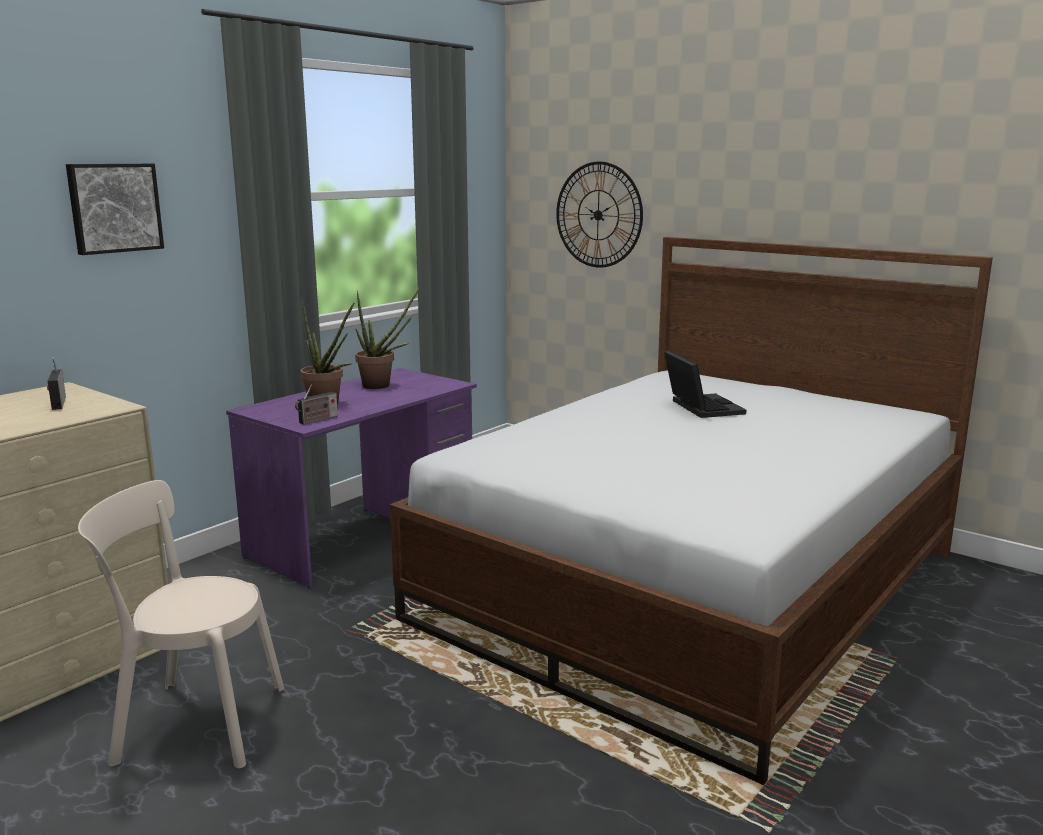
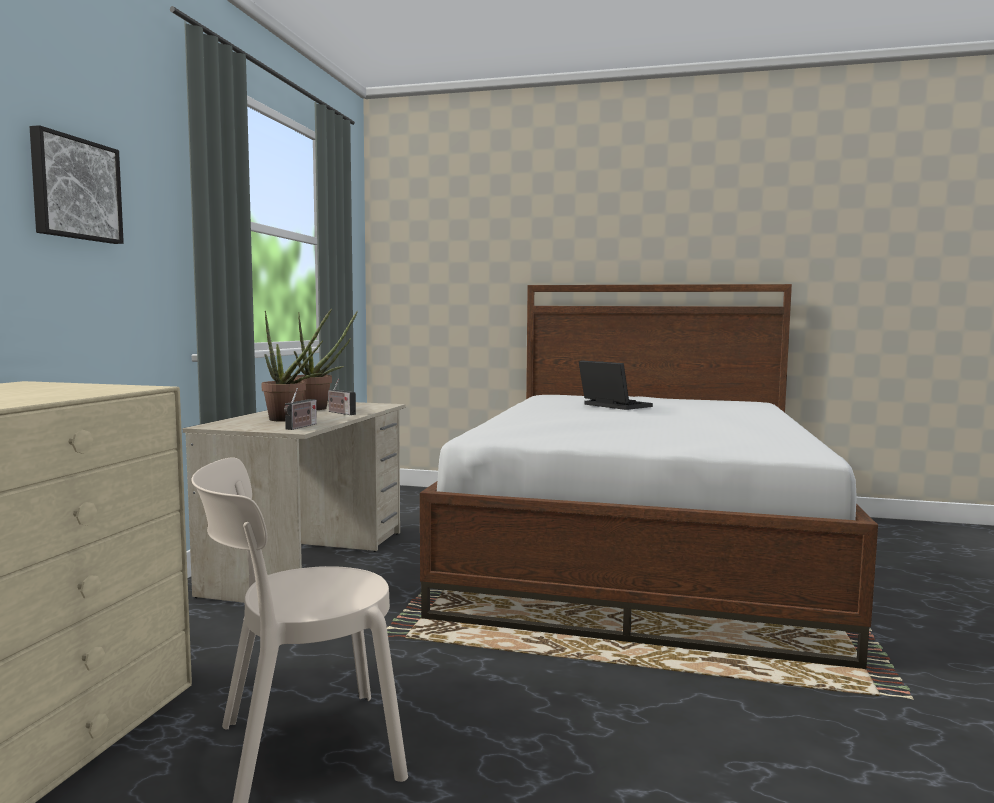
camera: 25 degrees left, 10 degrees down
radio [47,358,66,410] -> radio moved to [328,379,356,415]
purple desk [226,368,477,588] -> beige desk [183,401,406,603]
wall clock [556,161,643,268] -> none

